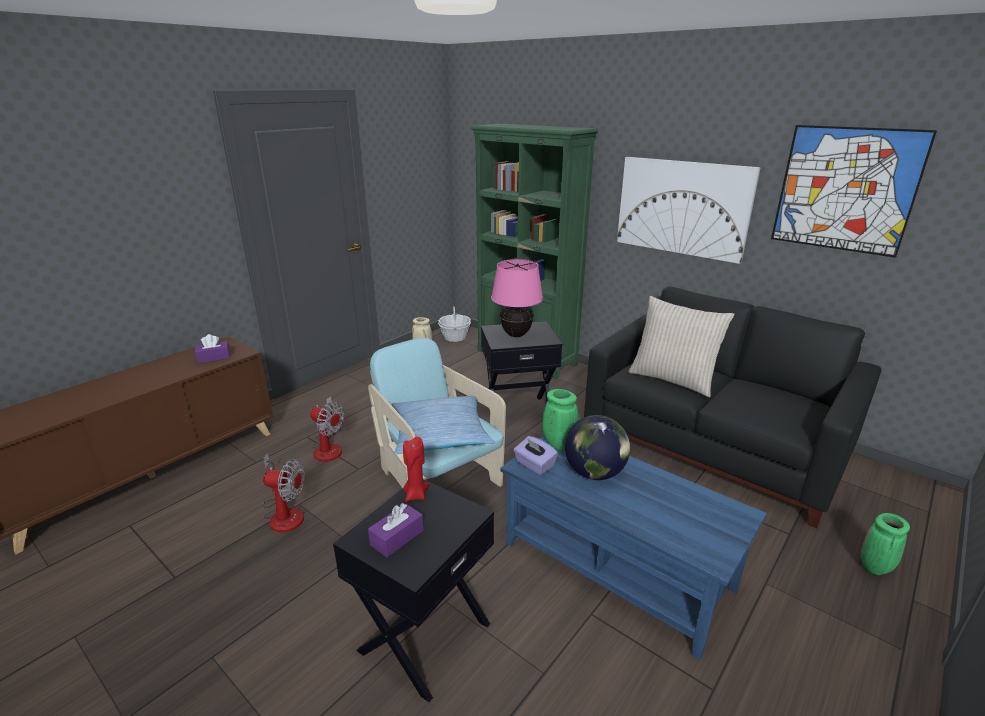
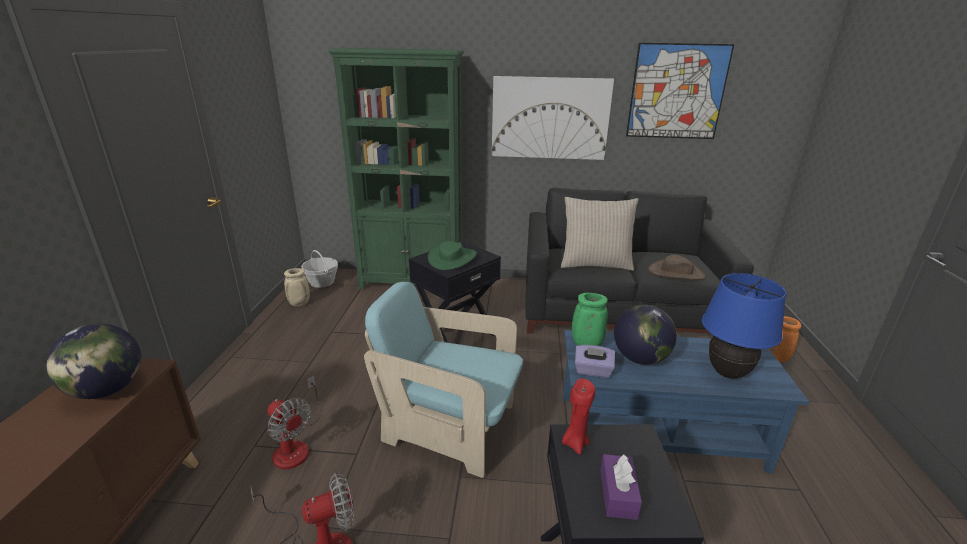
camera: 35 degrees left, 0 degrees up
purple tissue box [195,334,230,364] -> globe [46,324,141,399]
fan [310,397,345,462] -> fan turned 45 degrees clockwise [267,376,322,469]
pillow [392,396,495,454] -> none
pink table lamp [491,259,543,337] -> green hat [428,241,477,270]
green vase [861,513,910,575] -> orange vase [769,316,801,362]
none -> brown hat [648,255,705,280]
none -> blue table lamp [702,273,786,379]

